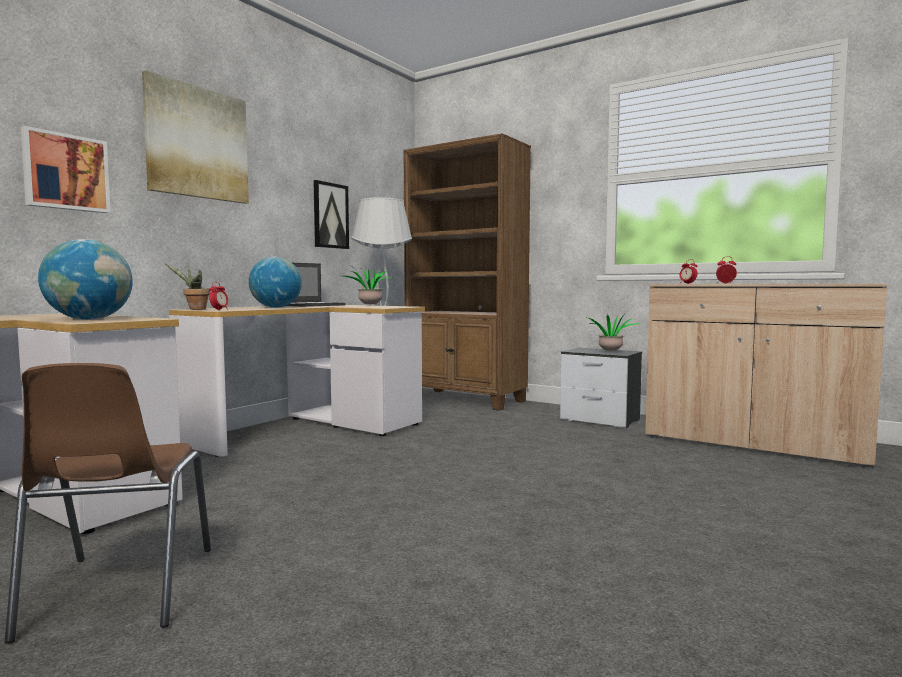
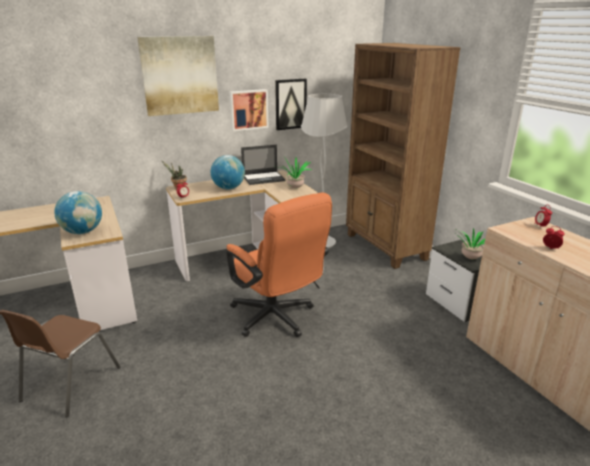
camera: 30 degrees right, 20 degrees up
picture [21,126,110,213] -> picture moved to [230,89,269,131]
none -> orange office chair [226,193,332,337]

